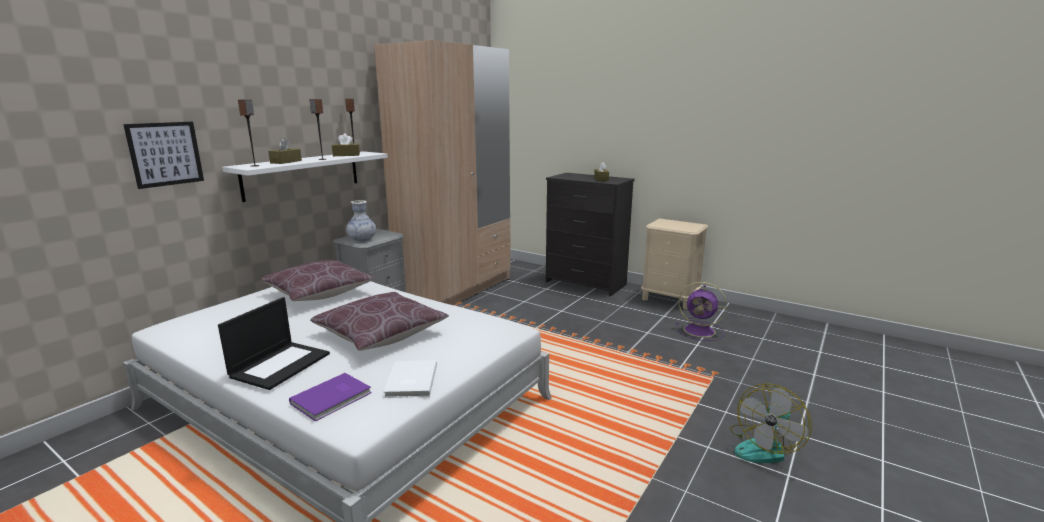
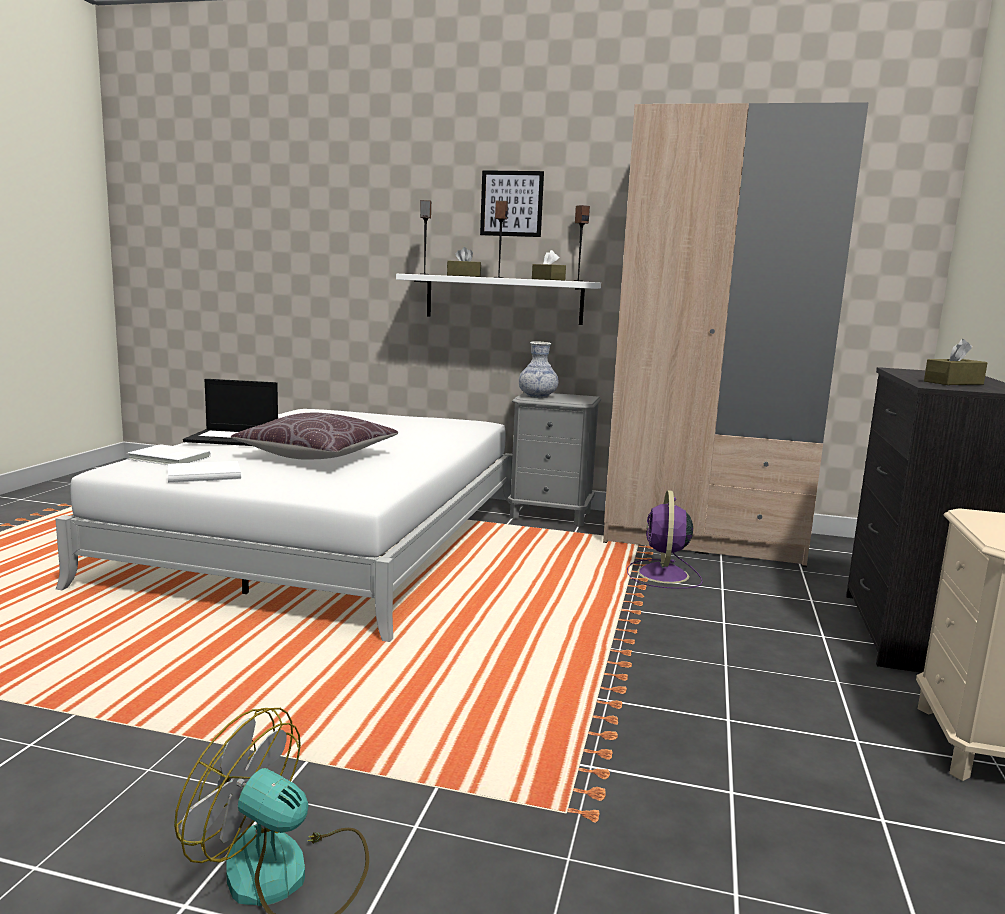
camera: 70 degrees right, 5 degrees down
picture [123,122,204,189] -> picture moved to [480,170,544,237]
brown pillow [260,260,376,301] -> none
purple book [289,373,372,422] -> white book [127,444,211,465]
purple fan [676,282,727,341] -> purple fan moved to [627,490,703,589]

